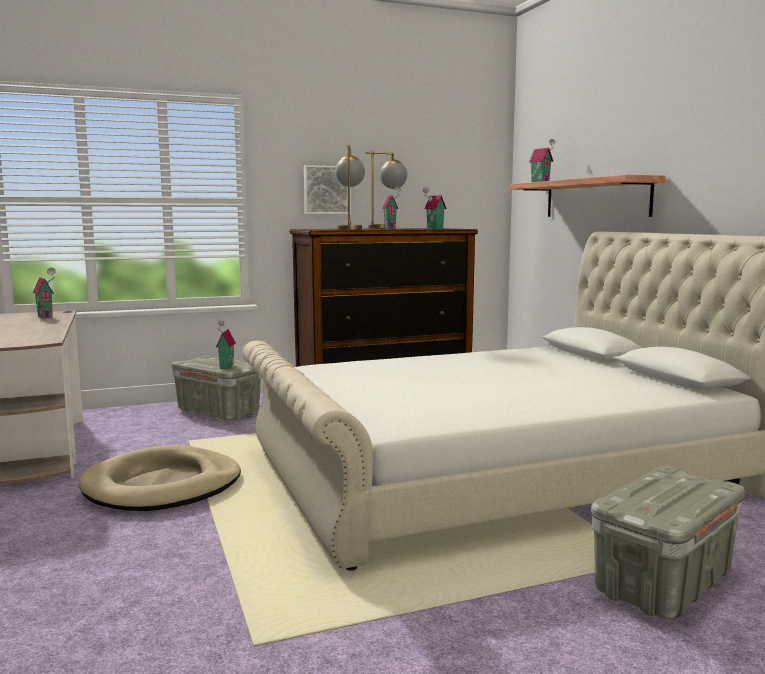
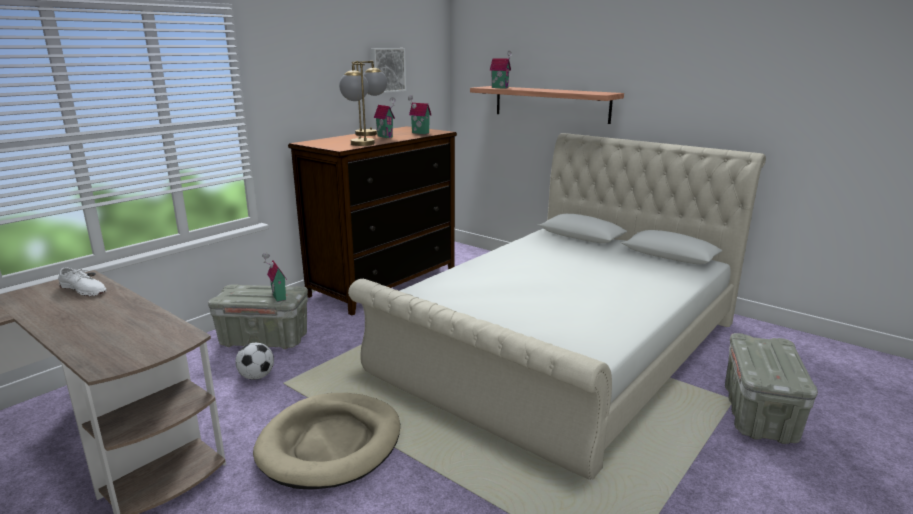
camera: 30 degrees left, 10 degrees up
toy house [33,268,56,319] -> white shoe [58,268,107,296]
picture [304,165,351,214] -> picture moved to [371,48,406,93]
none -> football [235,343,274,380]

